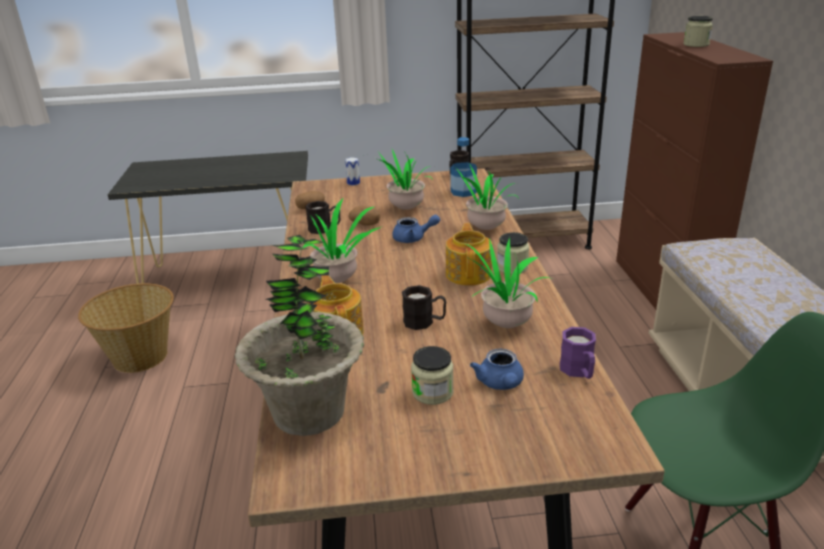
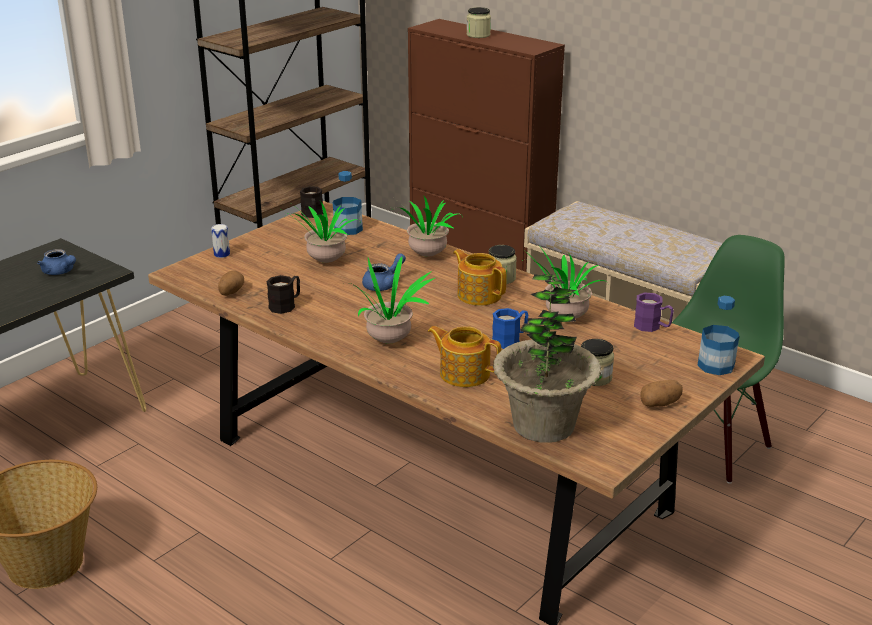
camera: 45 degrees left, 0 degrees up
potato [349,206,381,226] -> potato moved to [640,380,683,407]
black mug [402,285,446,330] -> blue mug [492,308,528,349]
blue teapot [470,349,524,390] -> blue teapot moved to [37,249,76,275]
none -> bottle [697,296,739,375]

